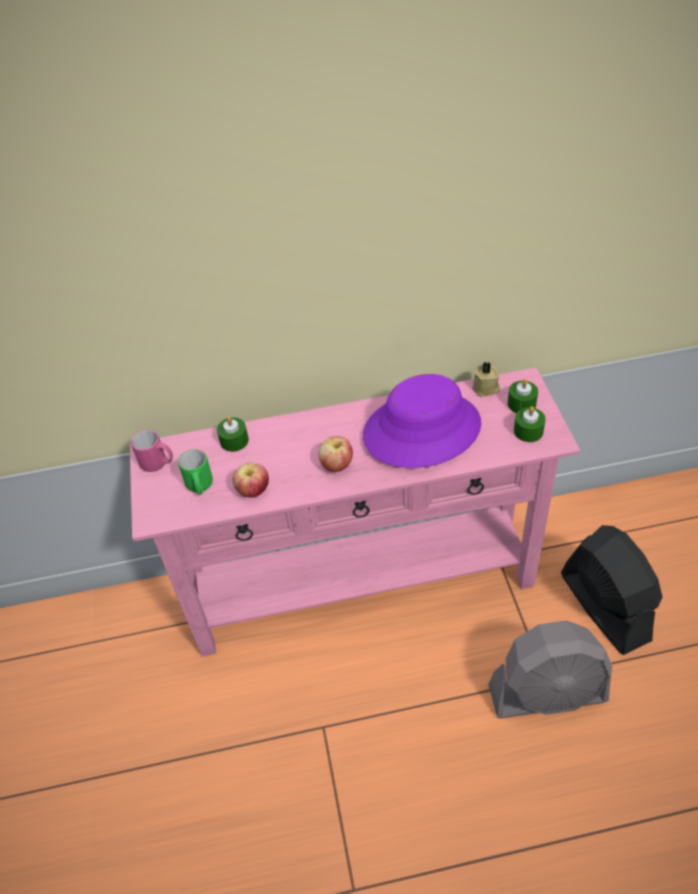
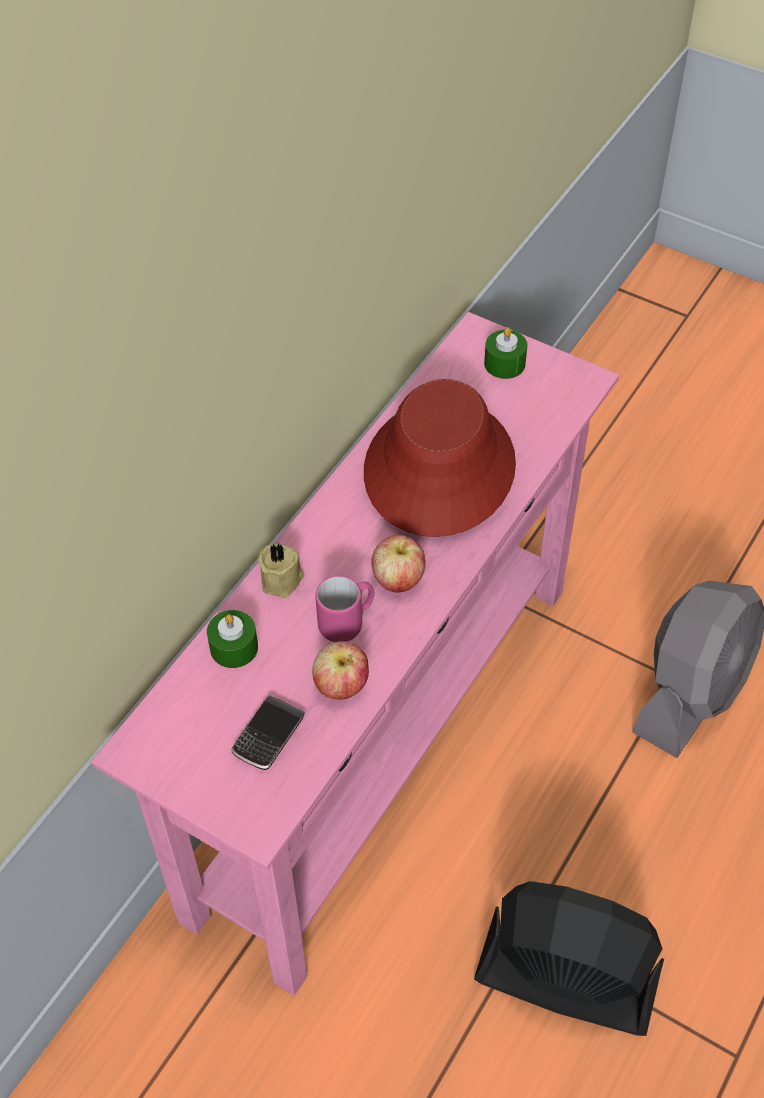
camera: 50 degrees left, 5 degrees up
pink mug [131,430,173,472] -> pink mug moved to [315,576,375,642]
green mug [178,449,213,495] -> phone [231,695,305,770]
purple hat [363,374,481,468] -> red hat [364,379,516,537]
beige candle [472,362,500,397] -> beige candle moved to [258,544,305,598]
green candle [514,406,546,442] -> none
black fan [561,525,662,655] -> black fan moved to [474,881,664,1036]

